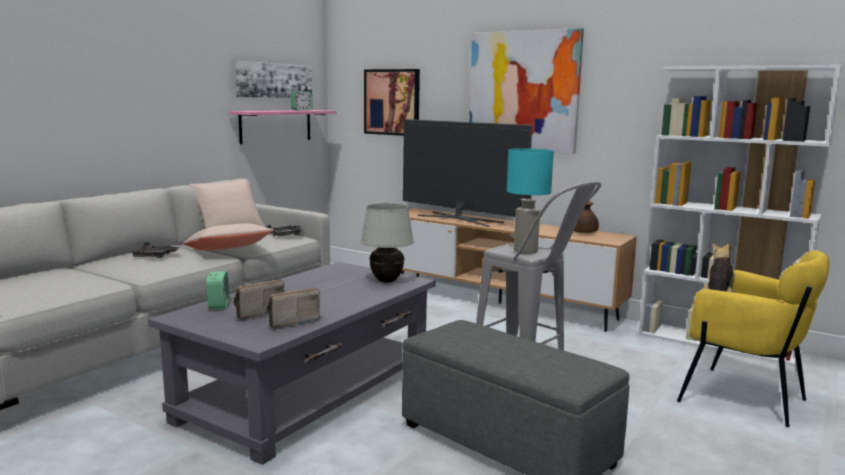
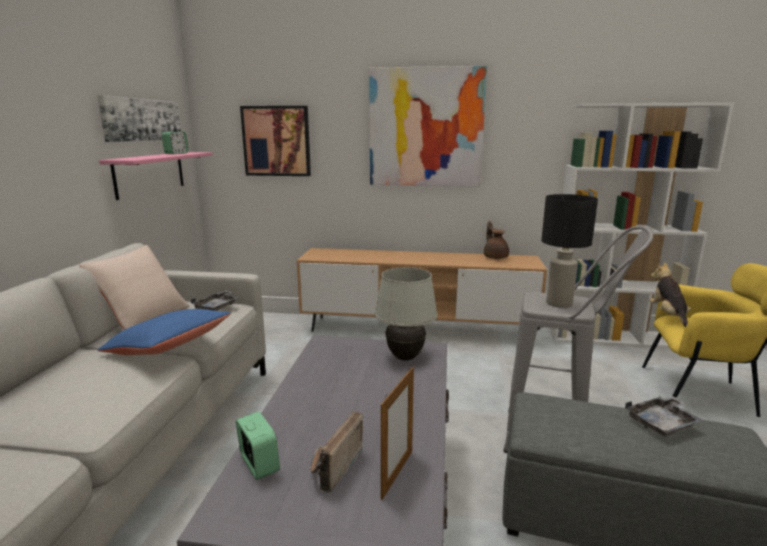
camera: 25 degrees left, 5 degrees up
grey tray [130,242,182,258] -> grey tray moved to [625,396,703,437]
beige pillow [182,223,273,251] -> blue pillow [98,309,231,355]
radio [266,288,321,329] -> picture frame [381,367,414,500]
television [403,119,532,227] -> none
turquoise table lamp [507,148,554,254] -> black table lamp [541,194,598,308]

